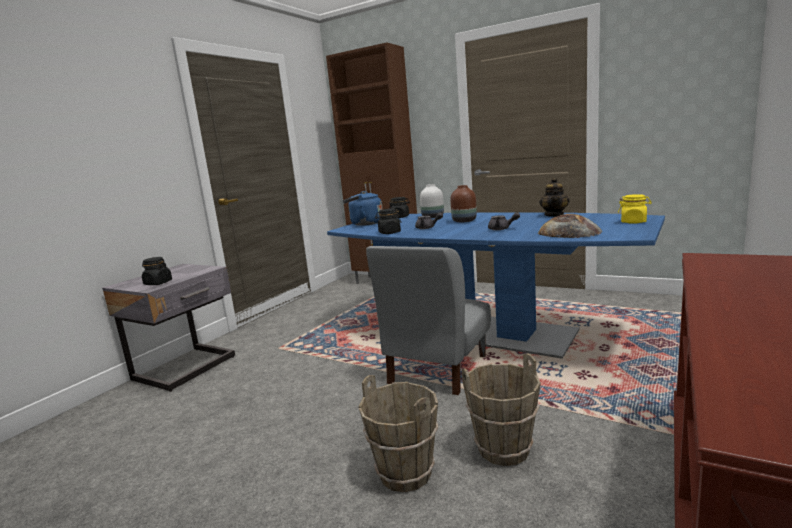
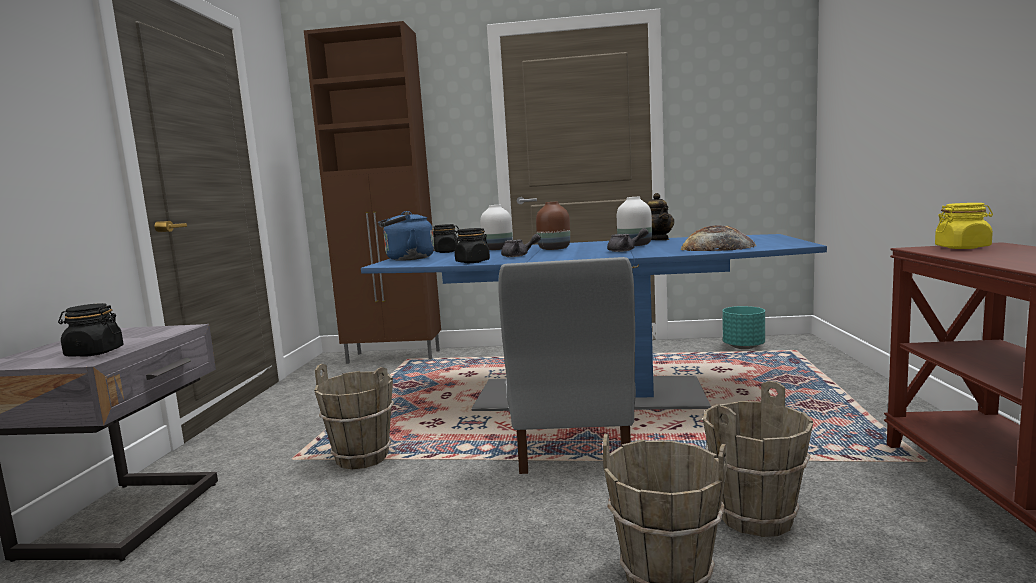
camera: 25 degrees left, 5 degrees down
yellow jar [618,194,652,224] -> yellow jar moved to [935,203,993,249]
none -> brown bucket [314,364,394,469]
none -> white vase [617,197,652,246]
none -> turquoise planter [722,306,765,349]

